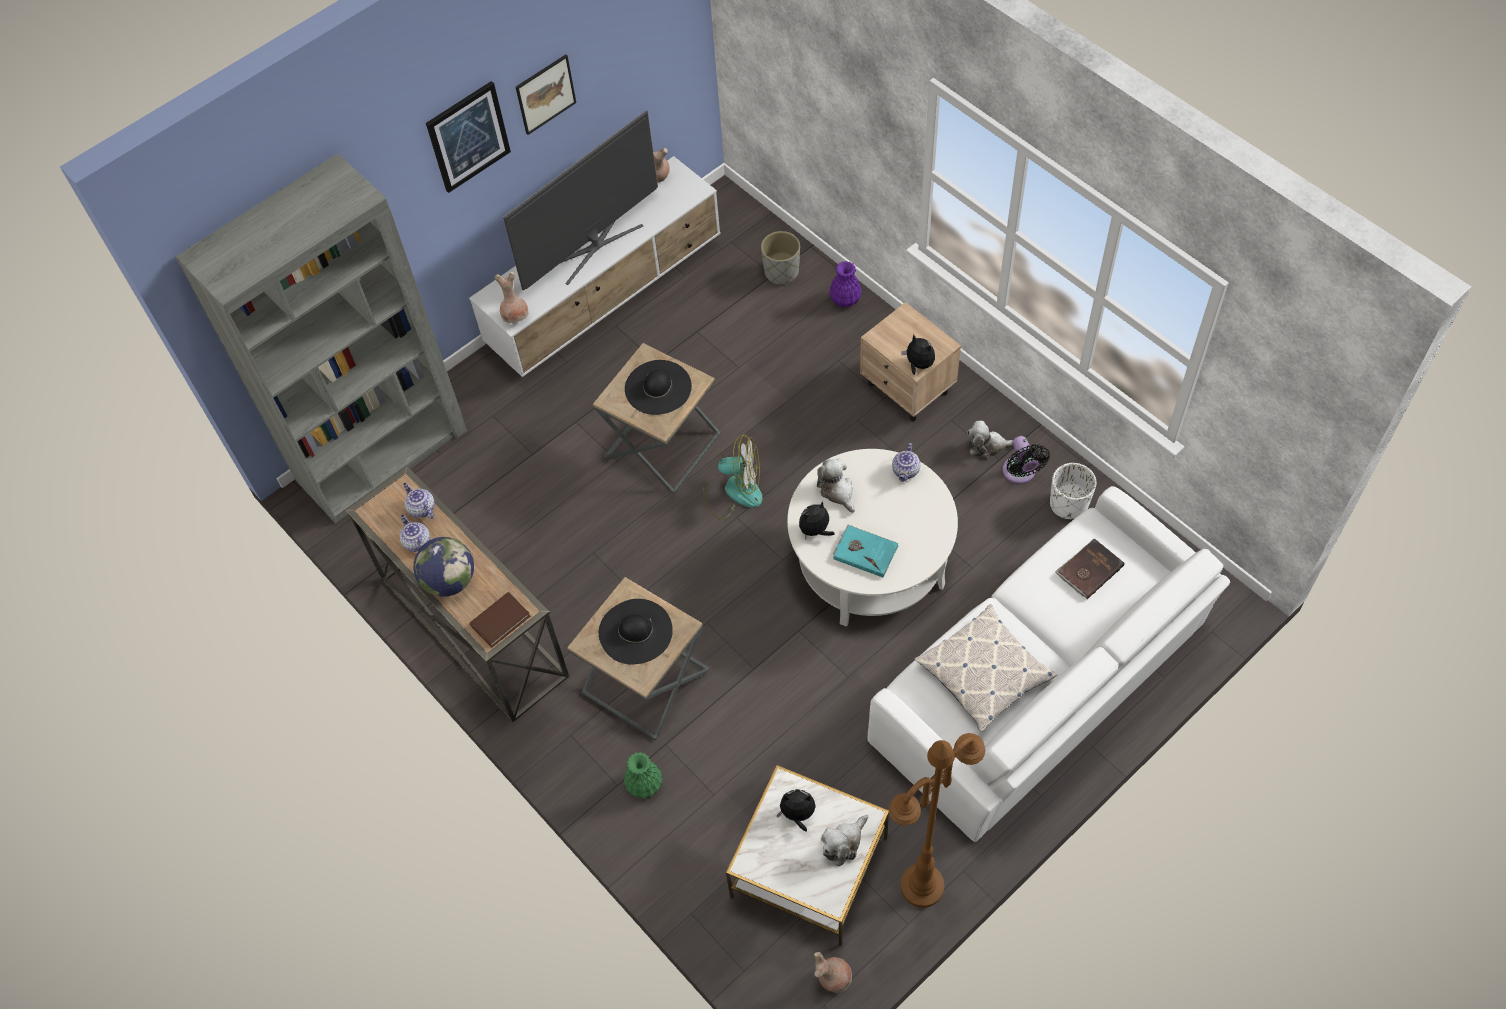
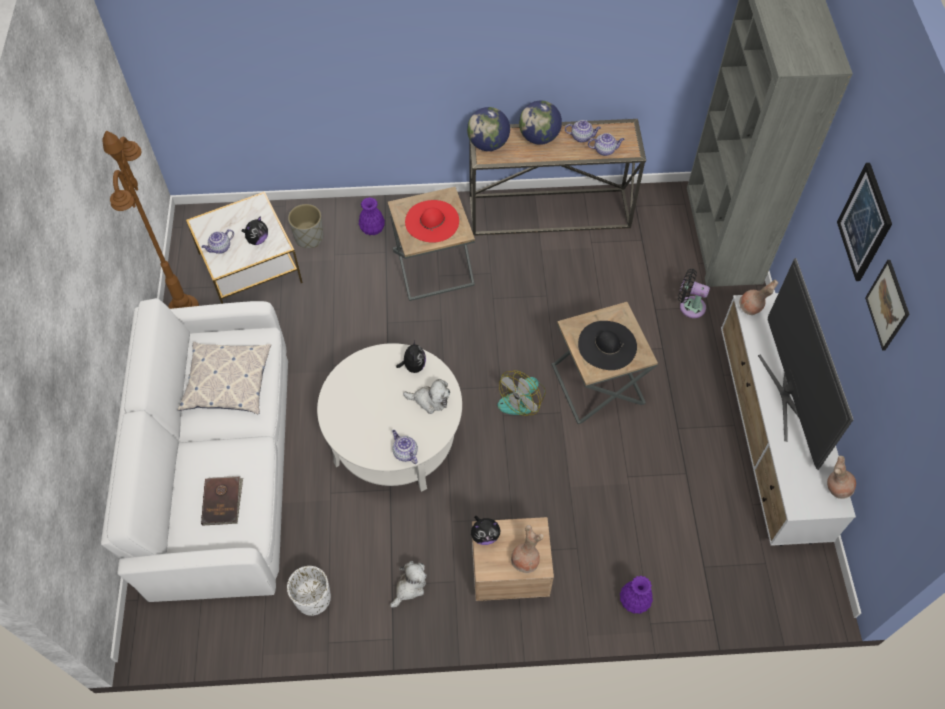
camera: 125 degrees right, 0 degrees up
brown book [469,592,530,648] -> globe [467,107,510,151]
black hat [599,599,673,664] -> red hat [405,200,459,243]
green vase [624,752,662,799] -> purple vase [359,197,385,235]
grey planter [761,231,800,285] -> grey planter moved to [288,204,323,248]
brown vase [814,952,852,993] -> brown vase moved to [511,525,544,573]
plush toy [821,815,868,866] -> teapot [202,229,234,254]
turquoise book [833,524,899,578] -> none
black fan [1003,436,1050,484] -> black fan moved to [678,269,710,318]

